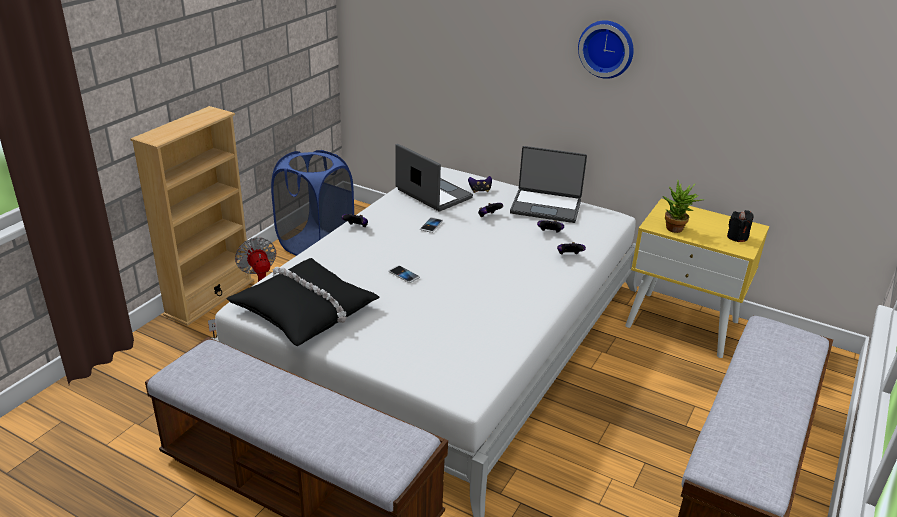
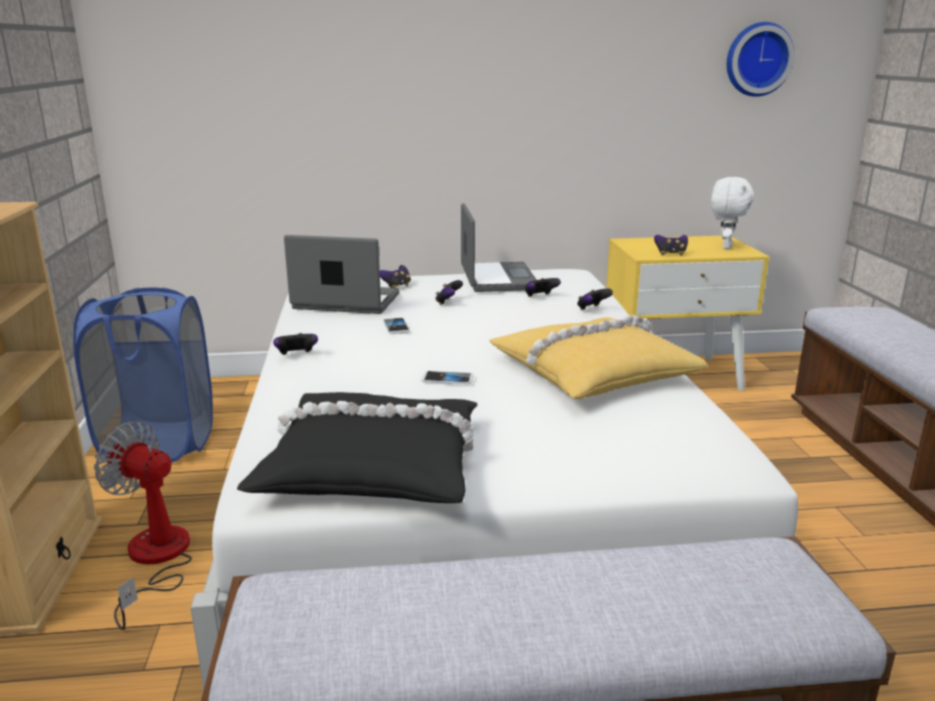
camera: 35 degrees left, 10 degrees down
laptop [510,146,587,223] -> laptop turned 75 degrees counterclockwise [461,203,536,292]
wall clock [578,20,634,79] -> wall clock moved to [727,22,795,97]
potted plant [663,180,704,233] -> game controller [654,235,688,256]
black candle [727,210,753,242] -> white plush toy [711,177,754,249]
none -> yellow pillow [489,315,709,399]

